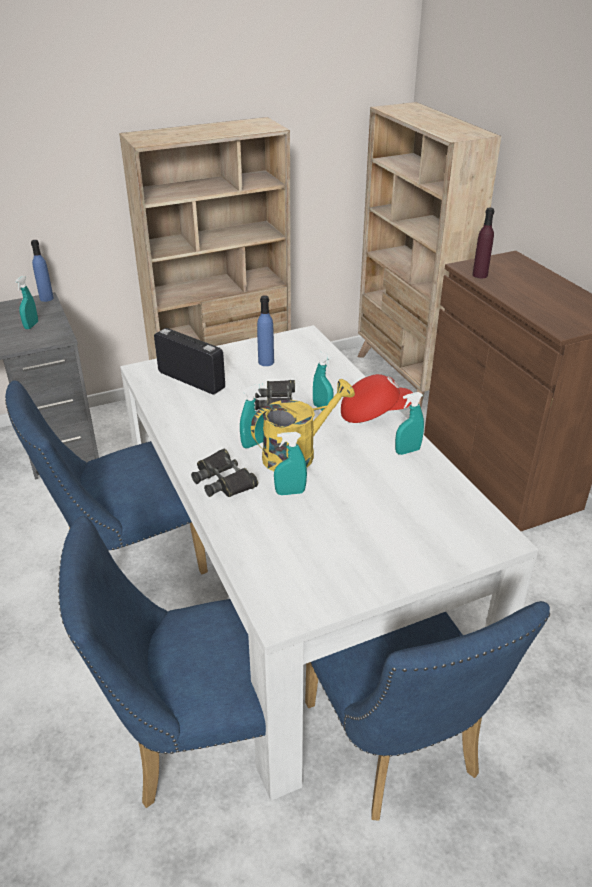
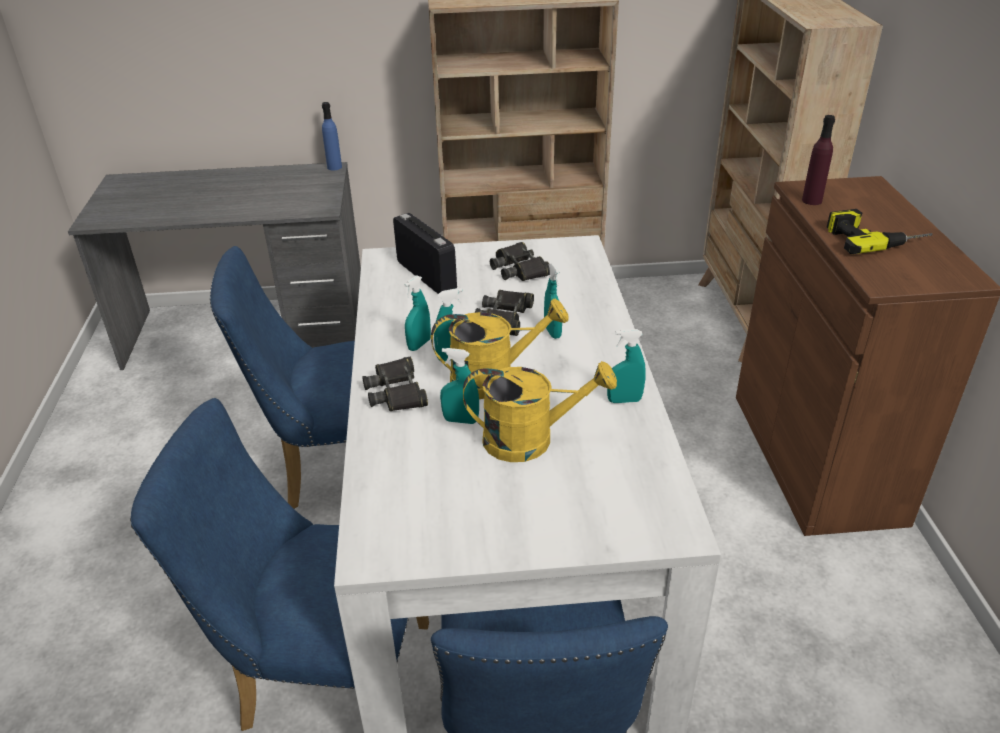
camera: 20 degrees right, 0 degrees up
turquoise spray bottle [15,276,38,329] -> turquoise spray bottle moved to [404,275,431,351]
blue bottle [257,295,274,366] -> black binoculars [490,242,550,281]
red cap [341,374,413,423] -> none
none -> yellow watering can [463,361,617,462]
none -> power drill [827,209,933,254]

